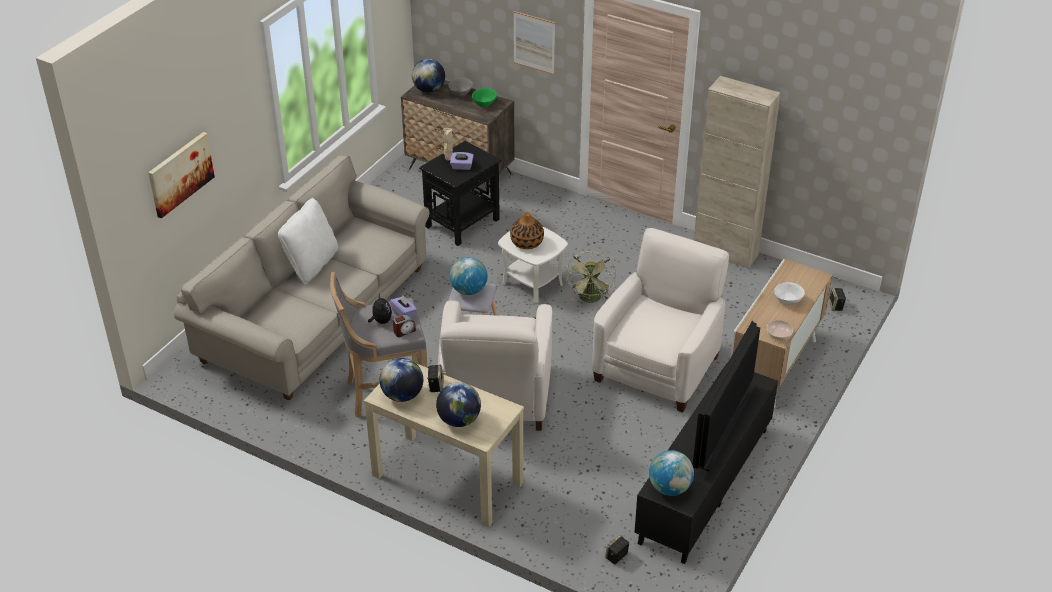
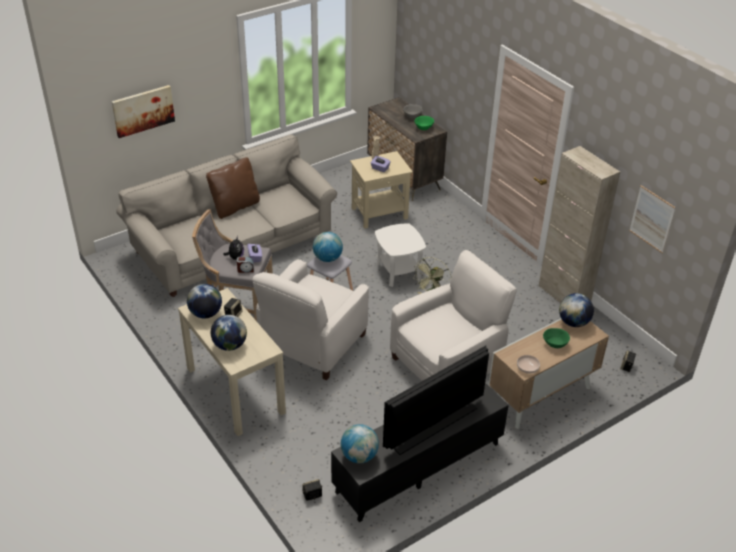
camera: 25 degrees right, 0 degrees up
white pillow [278,198,338,285] -> brown pillow [206,157,260,219]
globe [412,59,445,93] -> globe moved to [559,293,594,327]
black side table [419,141,501,246] -> beige side table [350,151,413,229]
vase [510,212,544,249] -> none
picture [513,11,555,75] -> picture moved to [629,185,676,253]
white bowl [774,282,805,305] -> green bowl [543,328,570,348]

